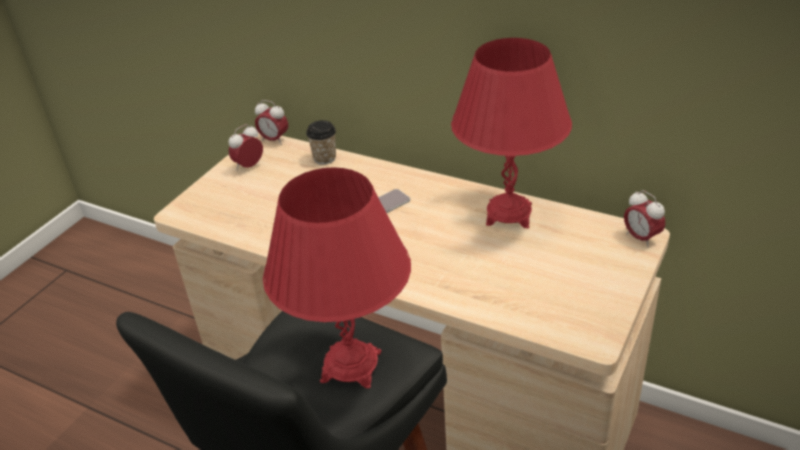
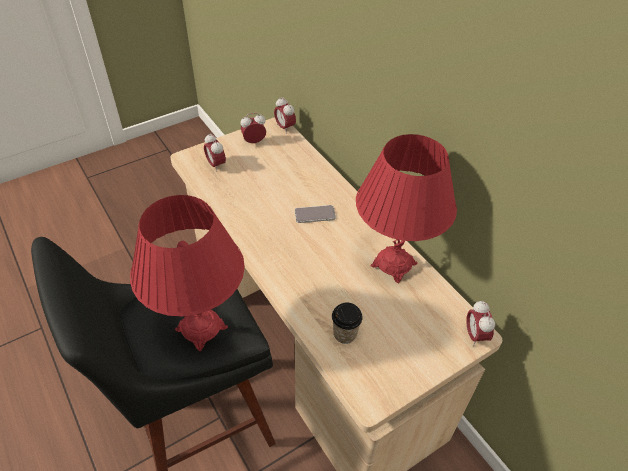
camera: 25 degrees right, 10 degrees up
cup [306,120,336,165] -> cup moved to [332,302,363,344]
none -> alarm clock [204,133,226,172]

